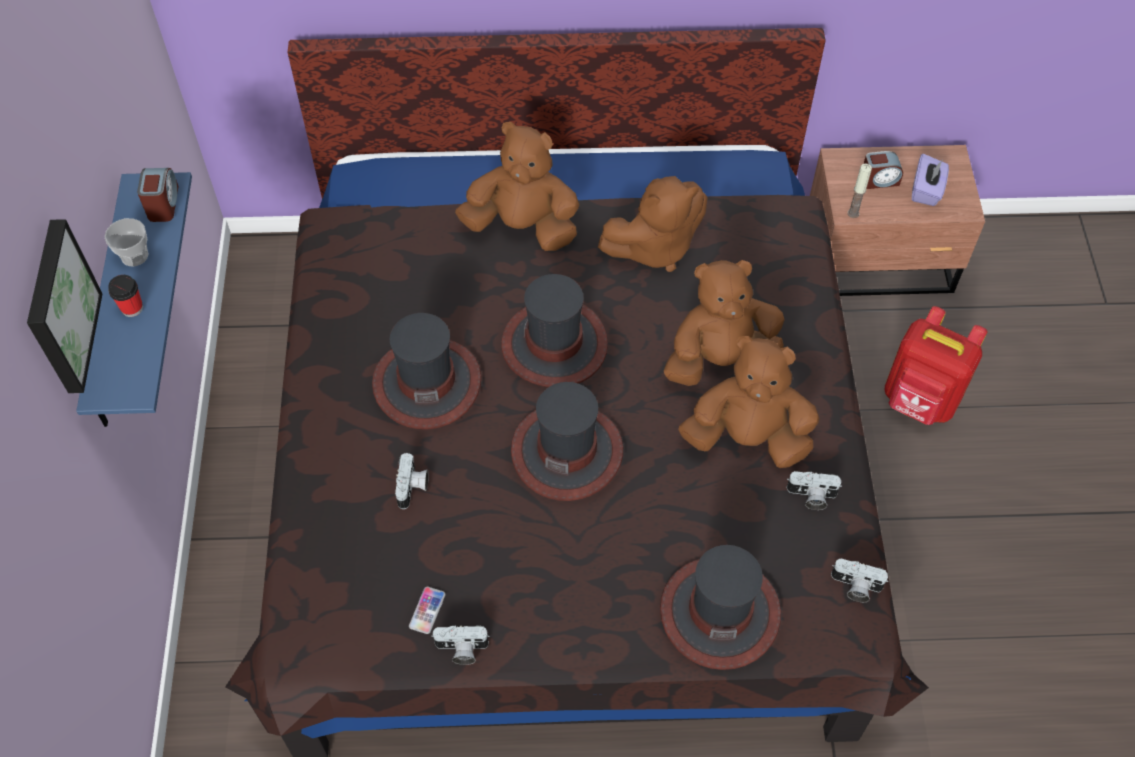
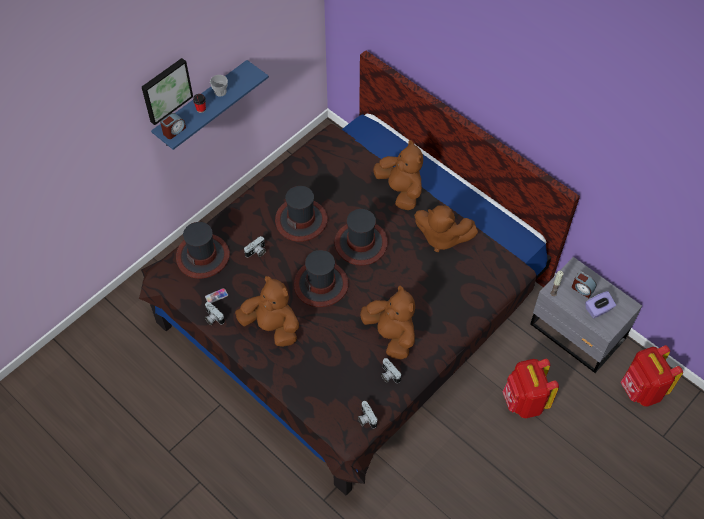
camera: 45 degrees right, 0 degrees up
alarm clock [137,168,179,222] -> alarm clock moved to [160,113,186,139]
hat [660,545,781,670] -> hat moved to [176,222,230,279]
brown plush toy [664,260,784,386] -> brown plush toy moved to [235,276,299,347]
brown nightstand [810,145,985,296] -> grey nightstand [530,257,642,373]
none -> red backpack [621,345,683,406]

